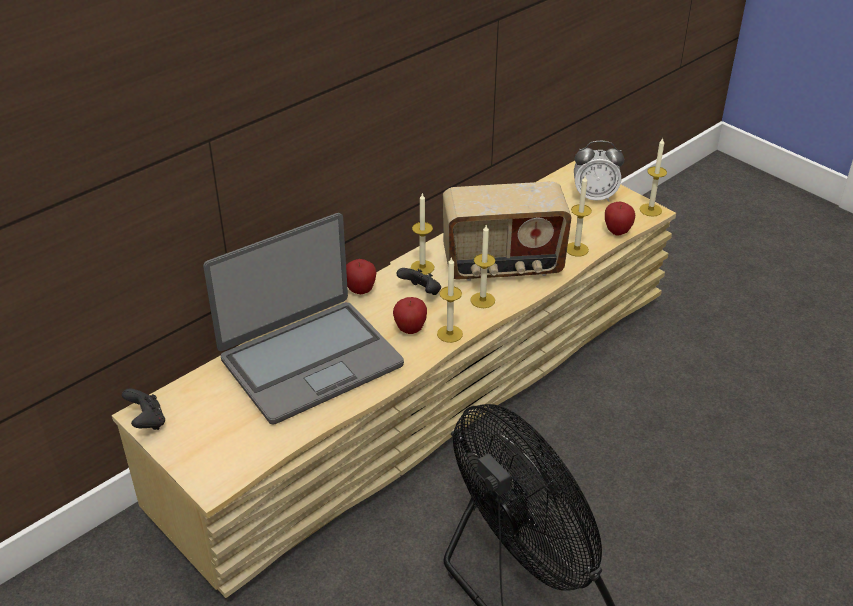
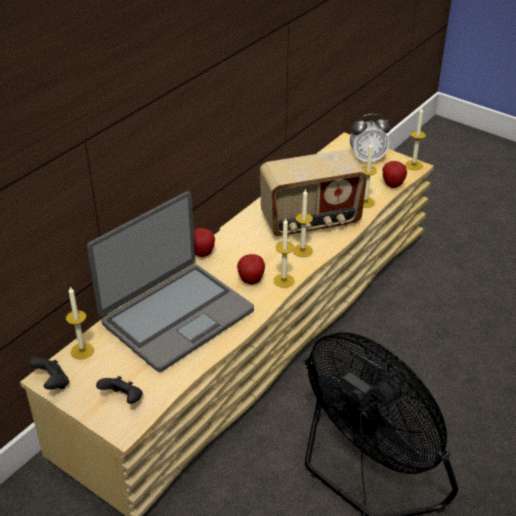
camera: 10 degrees left, 0 degrees up
black game controller [396,268,441,295] -> black game controller moved to [96,376,143,404]
candle [411,193,434,275] -> candle moved to [66,287,94,359]

